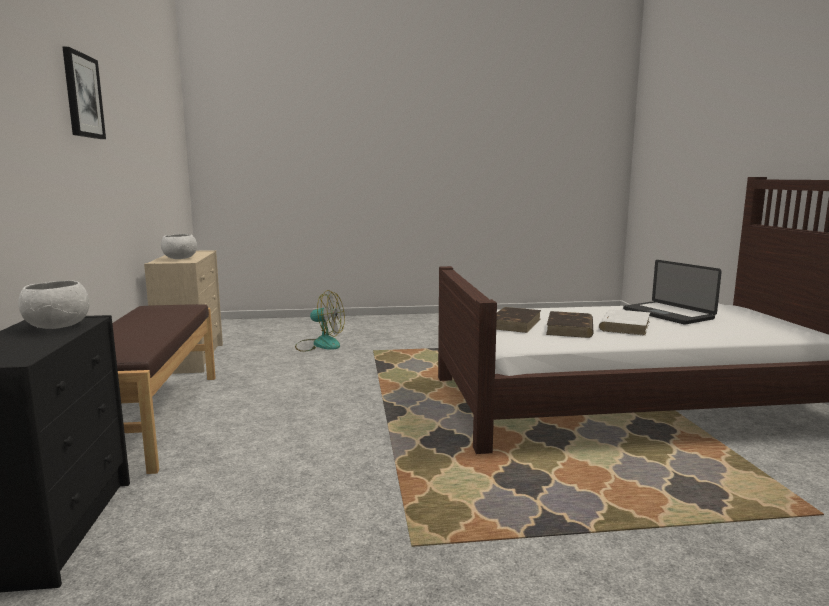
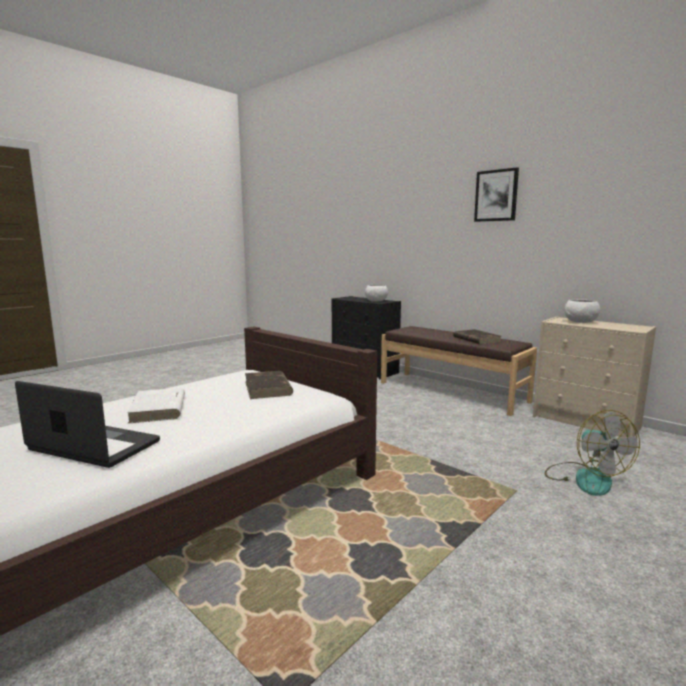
camera: 140 degrees right, 0 degrees up
fan [295,290,345,352] -> fan turned 75 degrees counterclockwise [545,410,640,496]
brown book [546,311,594,338] -> brown book moved to [453,329,501,345]

